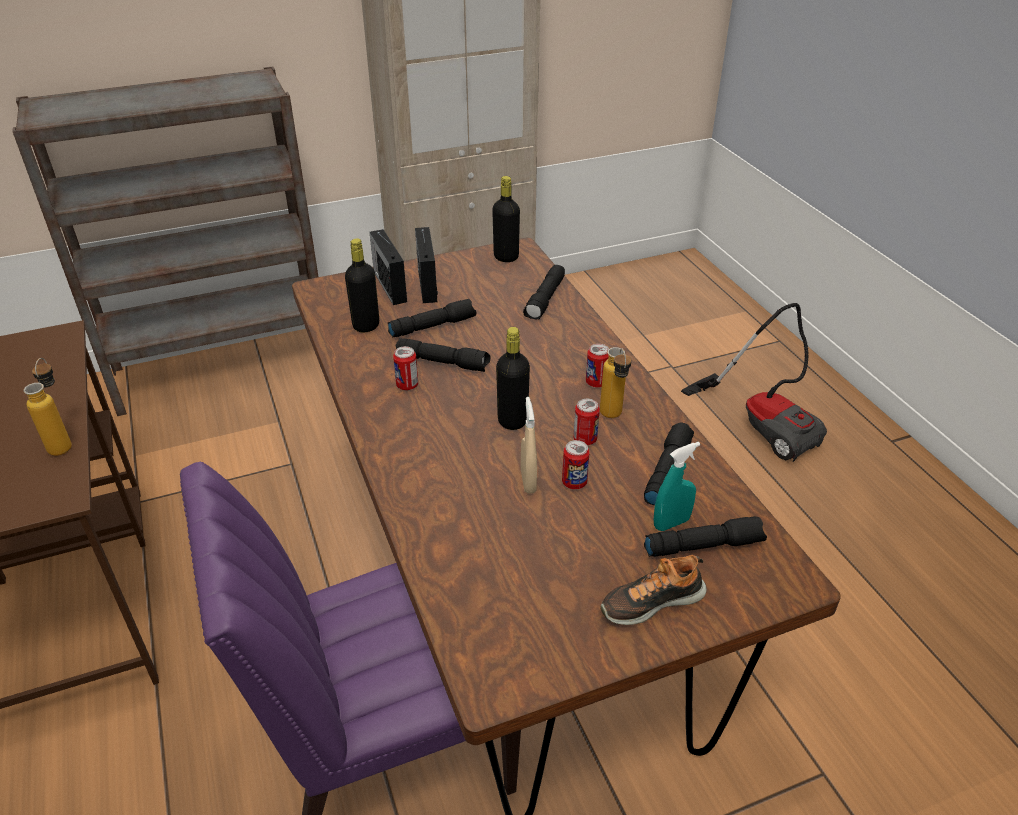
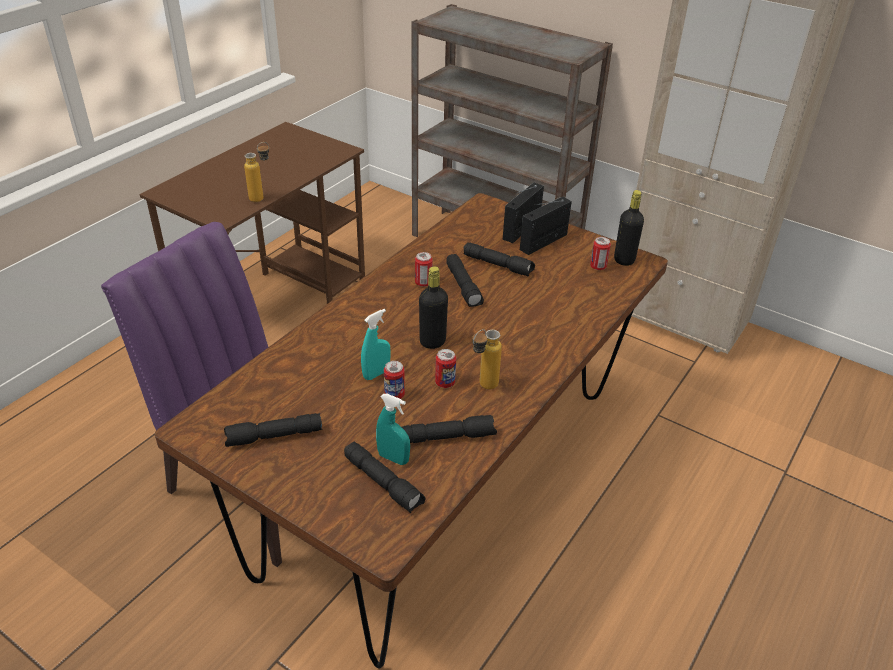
camera: 55 degrees right, 0 degrees up
black bottle [345,239,379,332] -> none
beige spray bottle [521,397,537,494] -> turquoise spray bottle [361,309,391,380]
black flashlight [523,265,565,320] -> black flashlight moved to [224,413,323,447]
can [586,344,609,387] -> can moved to [590,237,611,270]
shoe [601,555,707,625] -> none
vacuum cleaner [681,303,827,462] -> none

